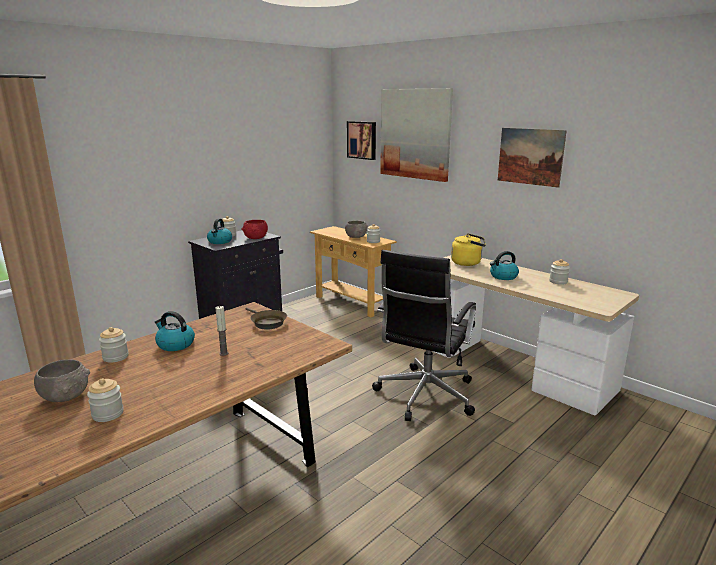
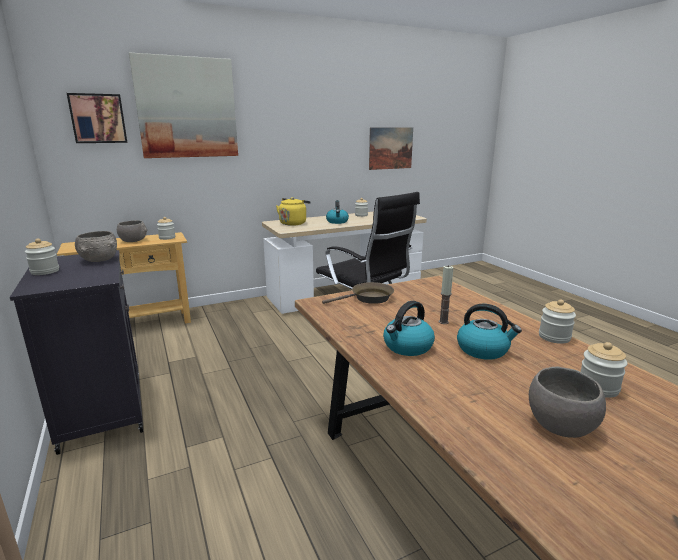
camera: 70 degrees left, 0 degrees up
jar [99,327,129,363] -> jar moved to [539,299,576,344]
kettle [207,218,232,244] -> kettle moved to [457,304,522,360]
red bowl [242,220,268,239] -> grey bowl [75,231,117,262]
picture [498,128,567,188] -> picture moved to [369,128,413,170]

